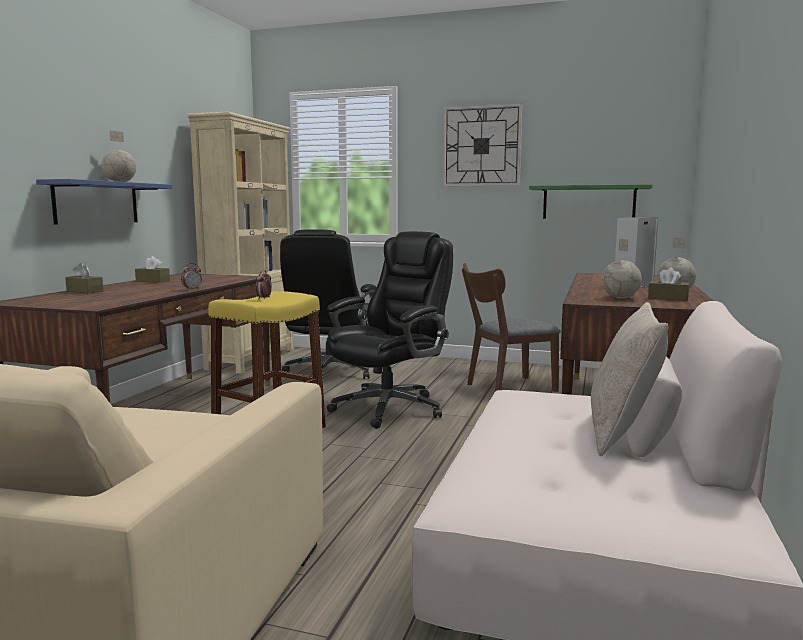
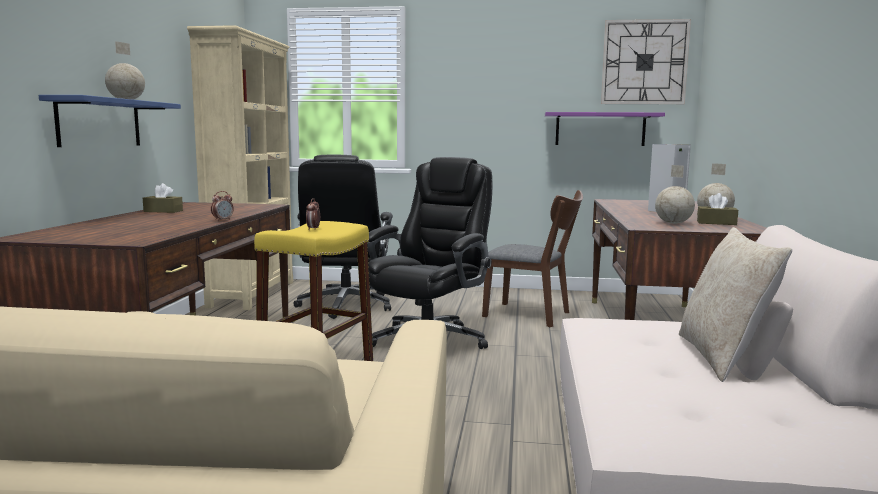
camera: 10 degrees left, 0 degrees up
brown tissue box [65,263,103,293] -> none
wall clock [443,103,522,187] -> wall clock moved to [601,19,691,104]
brown chair [462,263,561,392] -> brown chair turned 120 degrees counterclockwise [482,190,583,327]
green shelf [529,184,652,219] -> purple shelf [545,112,665,146]

